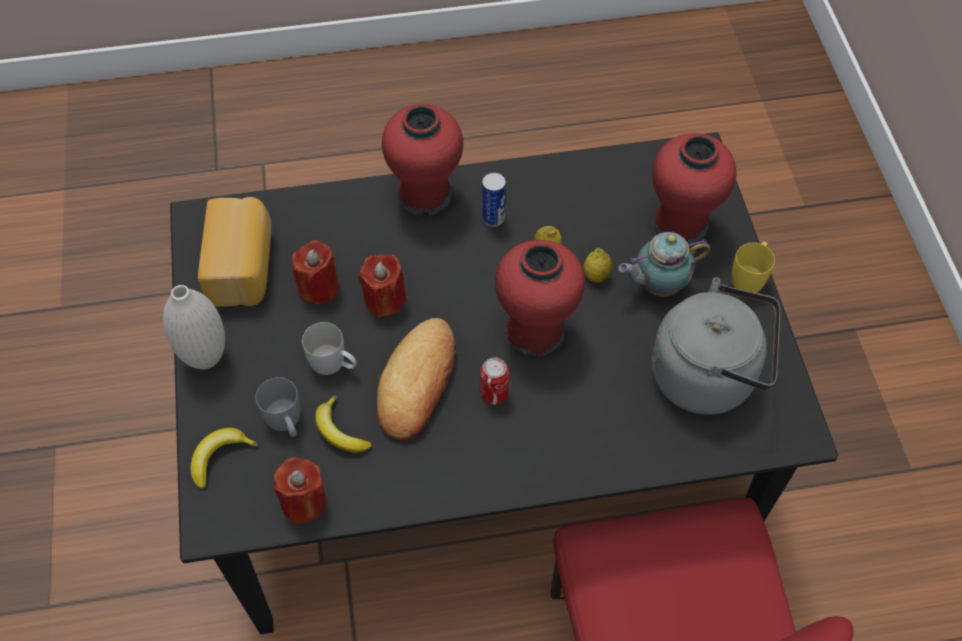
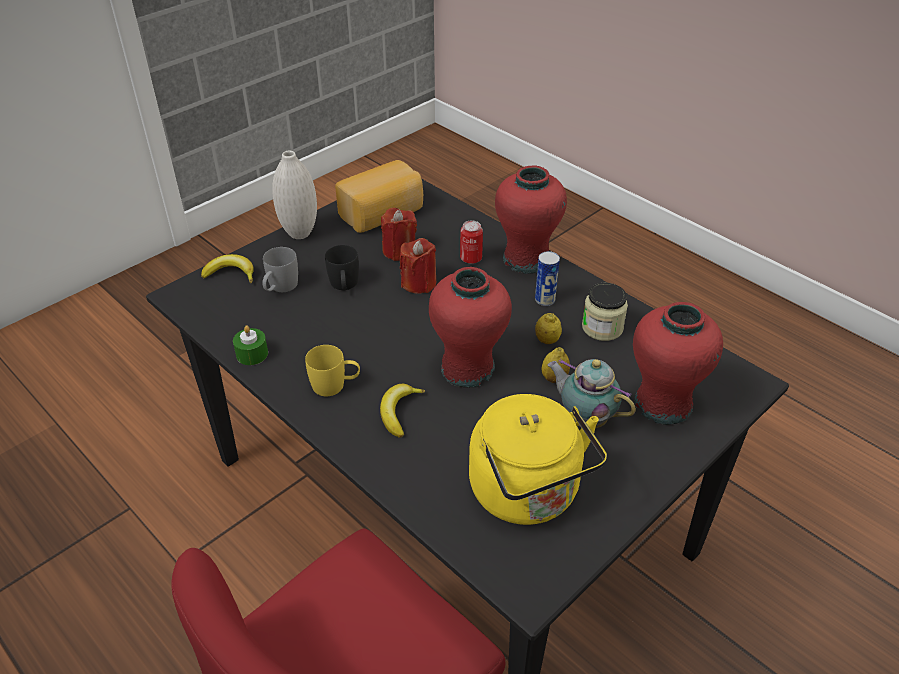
camera: 55 degrees right, 15 degrees down
red candle [274,457,327,523] -> none
white mug [302,322,357,375] -> black mug [325,245,359,291]
banana [315,395,372,453] -> banana moved to [380,384,425,438]
bread [377,318,455,441] -> none
can [480,357,509,404] -> can moved to [460,220,483,264]
grey kettle [652,277,781,415] -> yellow kettle [469,394,607,525]
yellow mug [732,242,775,293] -> yellow mug moved to [305,345,360,396]
none -> green candle [233,325,268,365]
none -> jar [582,283,628,341]

